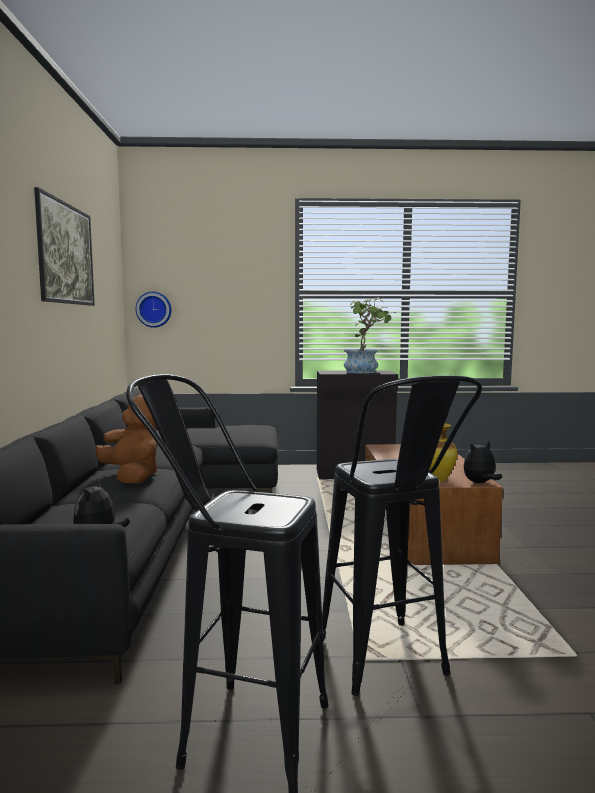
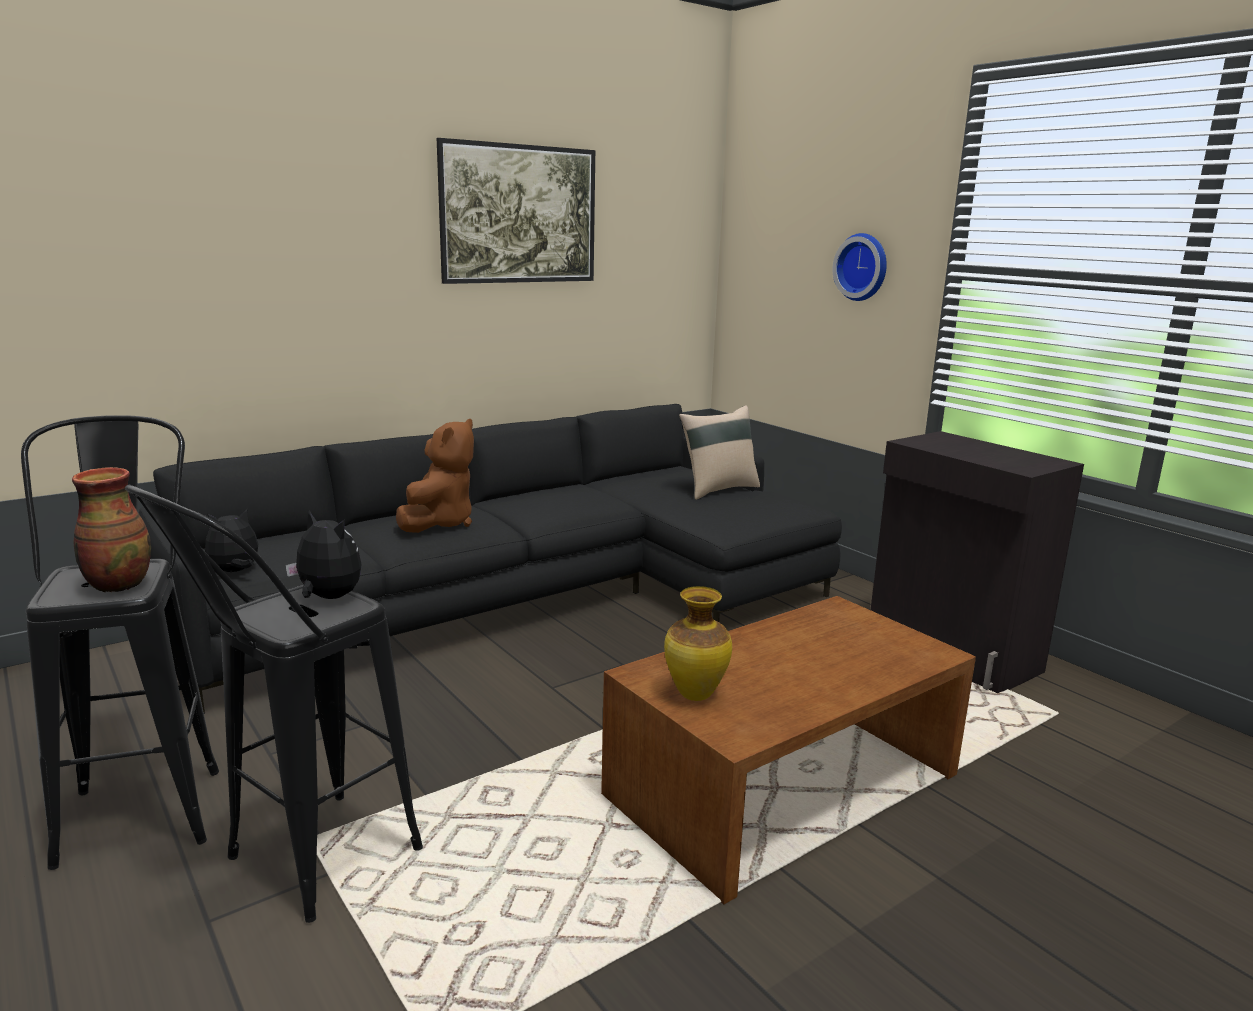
camera: 55 degrees right, 10 degrees up
wall clock [136,292,171,328] -> wall clock moved to [833,233,887,301]
potted plant [344,297,392,374] -> none
plush toy [463,441,502,483] -> plush toy moved to [285,510,362,599]
none -> vase [72,467,151,592]
none -> beige pillow [679,405,760,500]

